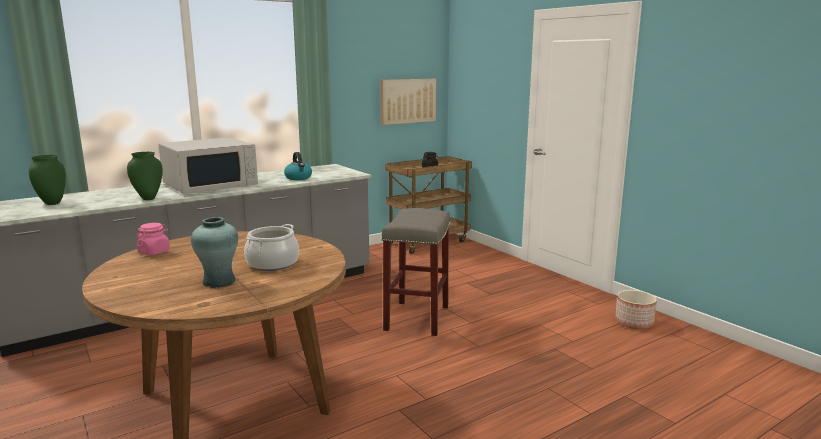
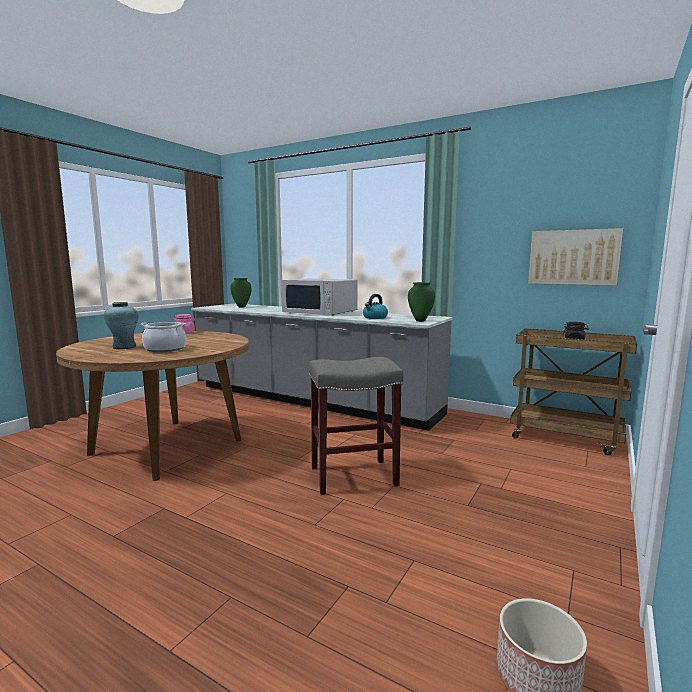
camera: 65 degrees right, 5 degrees down
green vase [127,152,163,200] -> green vase moved to [408,282,435,322]

